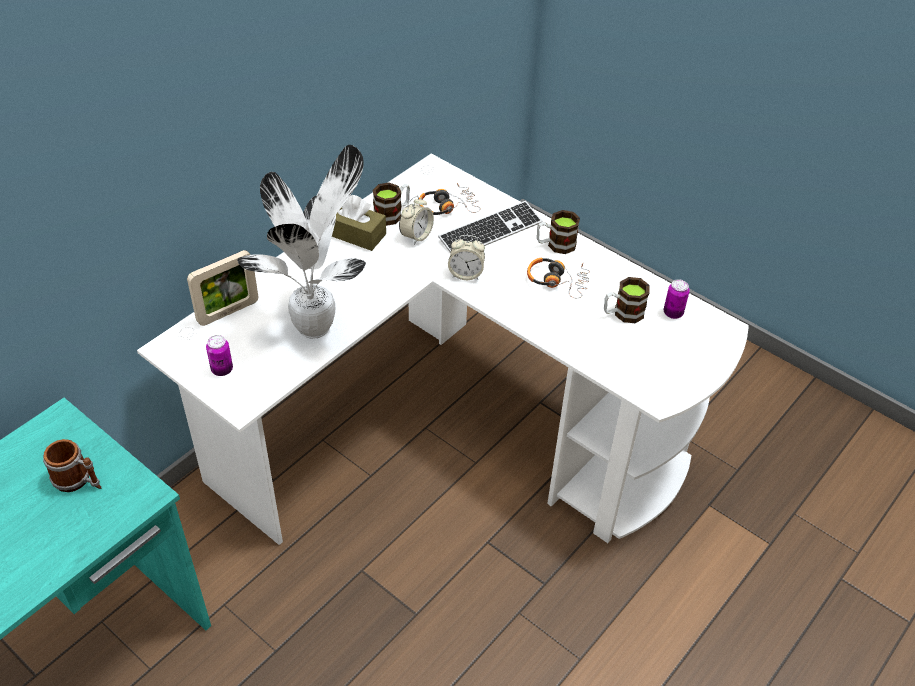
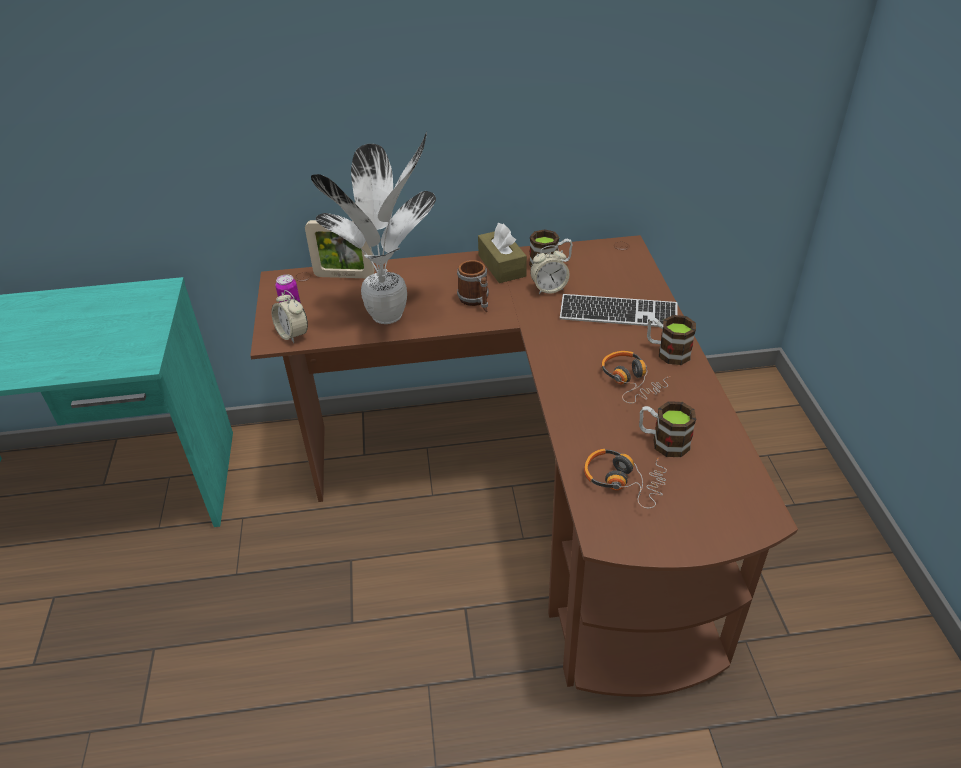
camera: 45 degrees right, 5 degrees down
mug [43,439,102,492] -> mug moved to [457,260,489,312]
white desk [137,153,749,545] -> brown desk [250,235,798,697]
headphones [419,183,480,215] -> headphones moved to [584,449,667,509]
alarm clock [448,235,485,280] -> alarm clock moved to [271,290,308,343]
can [664,279,690,319] -> none

